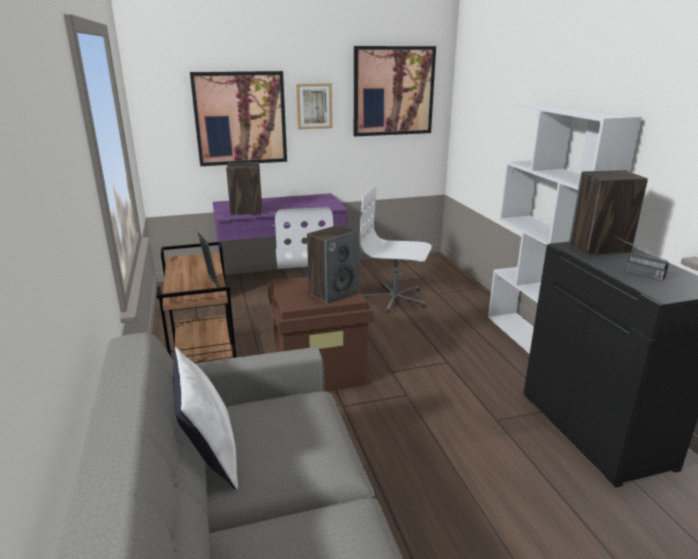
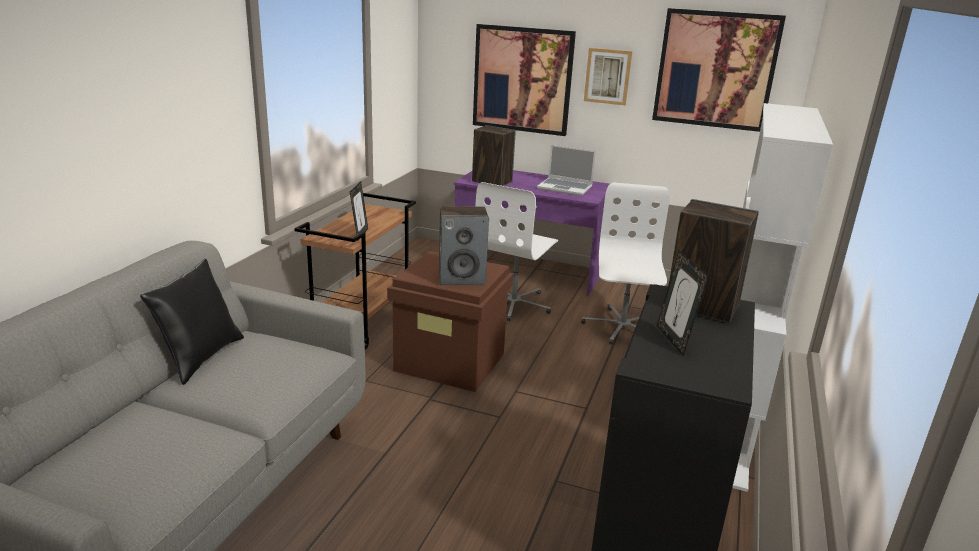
camera: 35 degrees right, 0 degrees up
white pillow [173,347,238,490] -> black pillow [140,259,244,385]
white office chair [359,186,432,313] -> white office chair turned 45 degrees clockwise [581,182,670,345]
radio [616,237,669,281] -> picture frame [657,251,709,356]
none -> laptop [537,145,596,196]

